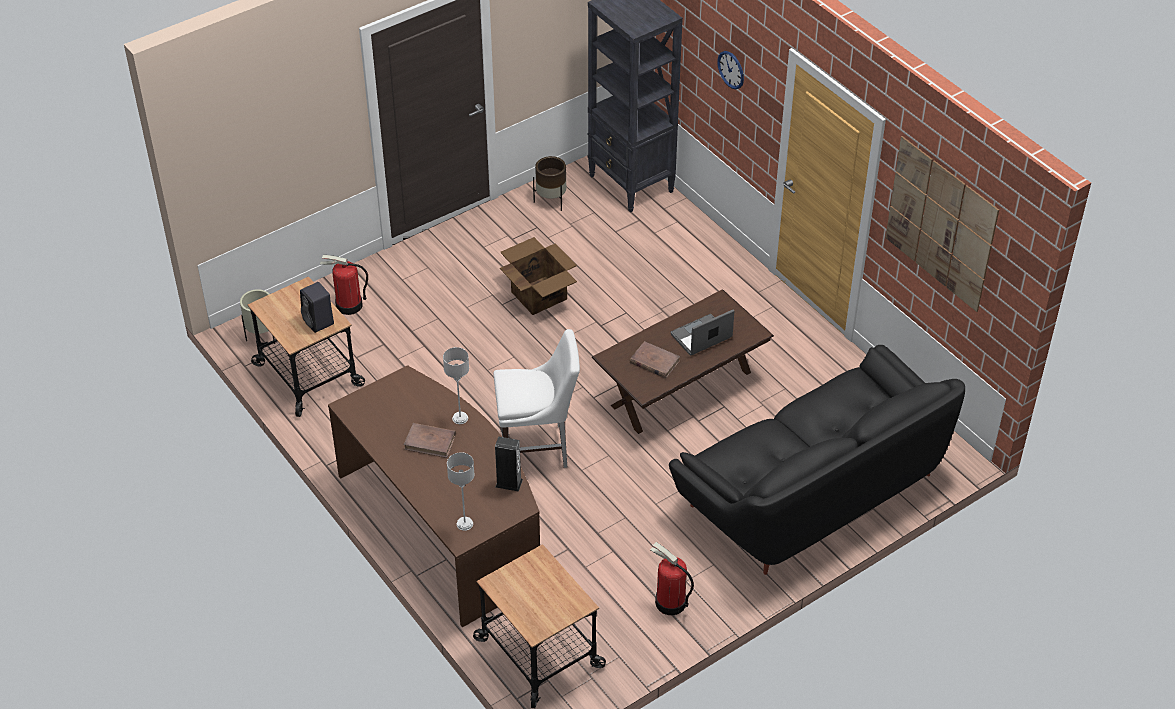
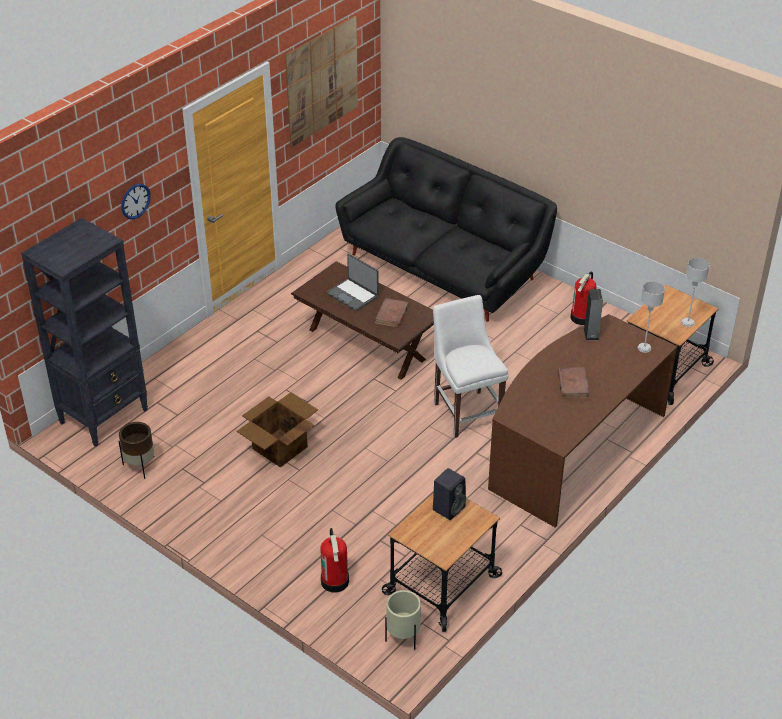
camera: 105 degrees left, 5 degrees down
grey table lamp [443,347,469,424] -> grey table lamp moved to [681,258,709,327]

